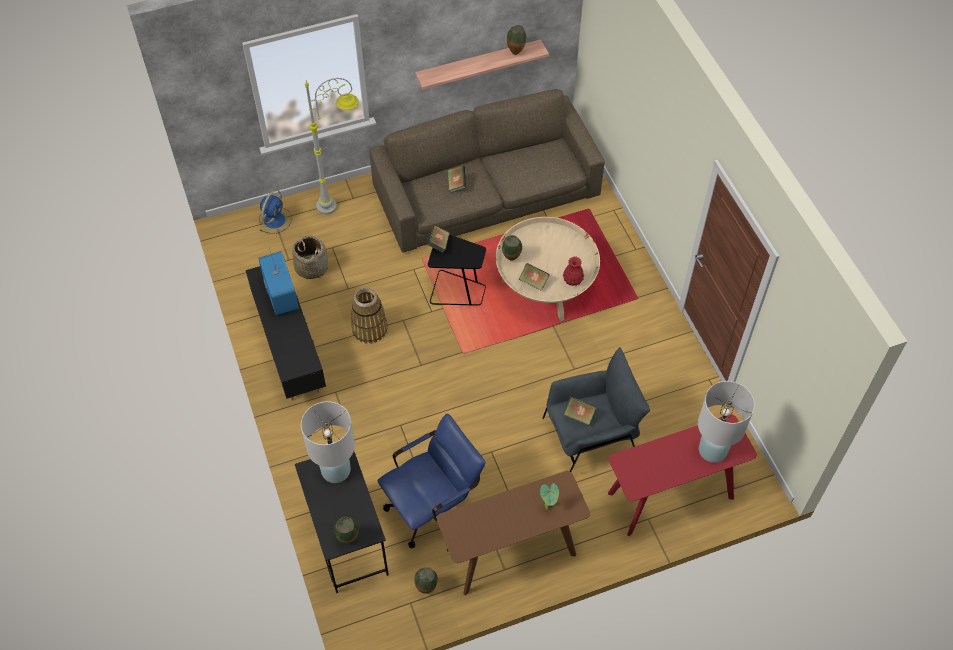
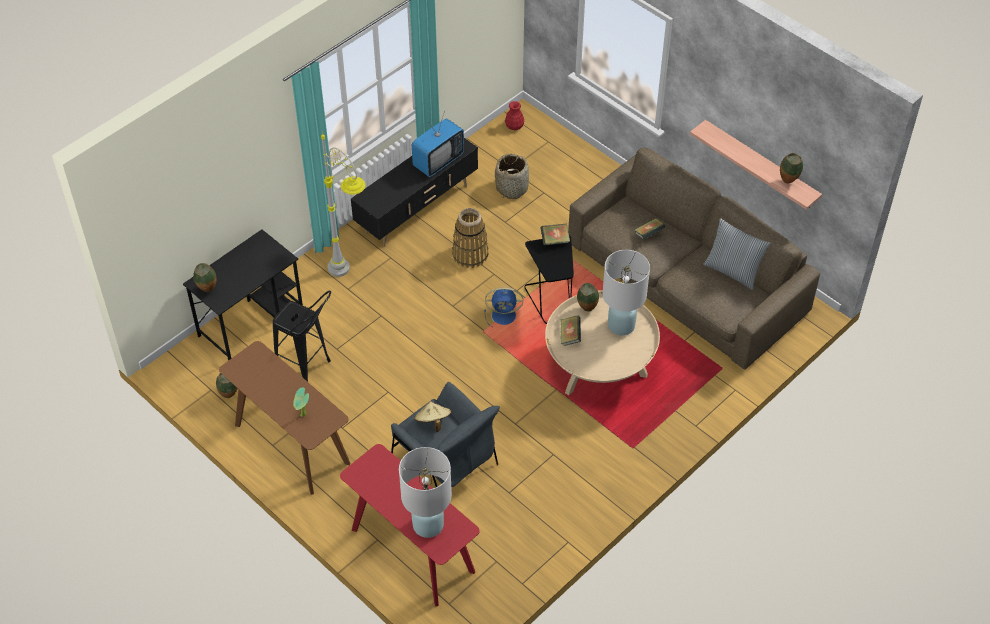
camera: 65 degrees right, 5 degrees down
blue fan [259,190,292,234] -> blue fan moved to [484,287,523,328]
white table lamp [301,401,355,483] -> white table lamp moved to [602,250,650,335]
grey floor lamp [305,78,359,215] -> grey floor lamp moved to [321,132,366,277]
blue office chair [377,413,485,548] -> black stool [273,291,331,382]
red vase [563,257,584,286] -> red vase moved to [505,101,524,130]
book [563,396,596,425] -> beige hat [414,401,451,432]
none -> pillow [704,218,771,290]

